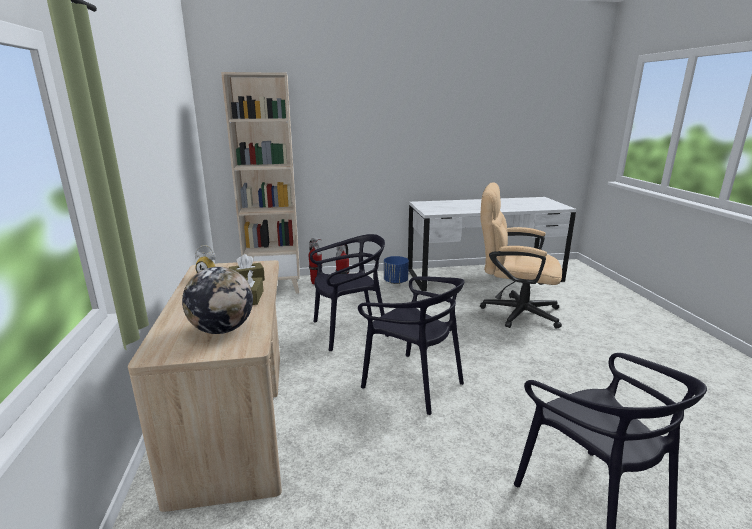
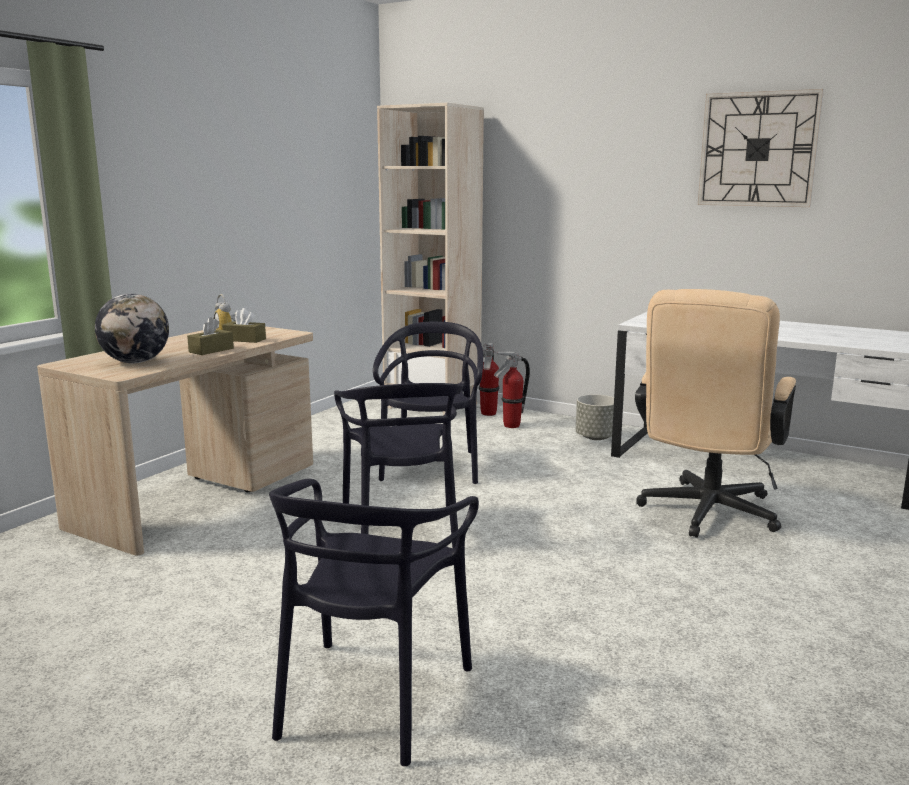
camera: 40 degrees right, 5 degrees down
black chair [310,234,389,351] -> black chair turned 105 degrees counterclockwise [373,322,484,484]
blue planter [384,256,409,284] -> grey planter [576,395,614,440]
beige office chair [480,182,562,329] -> beige office chair turned 120 degrees counterclockwise [635,289,796,538]
none -> wall clock [698,89,824,207]

